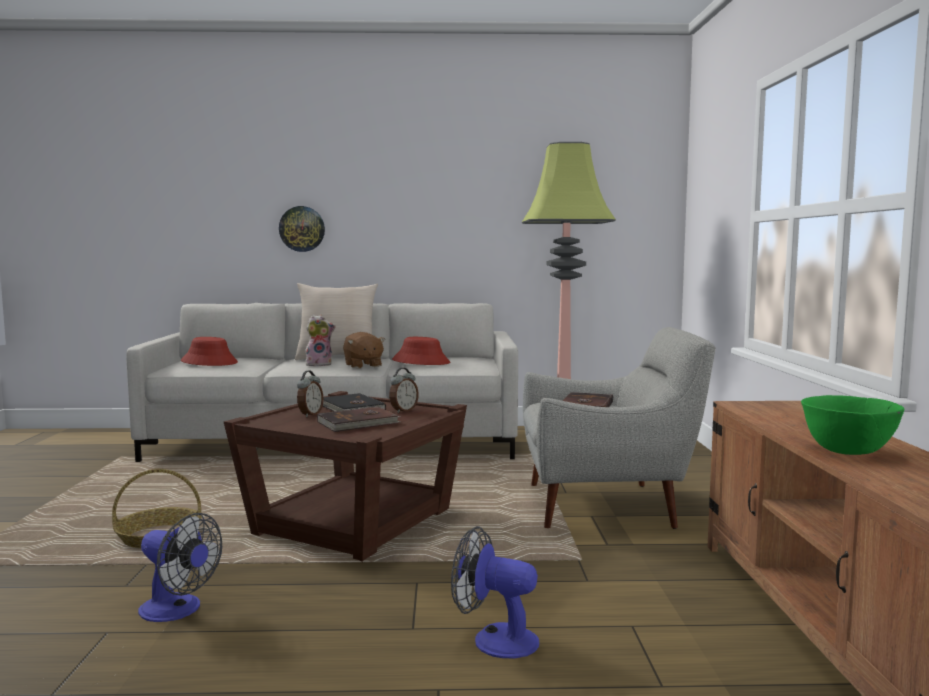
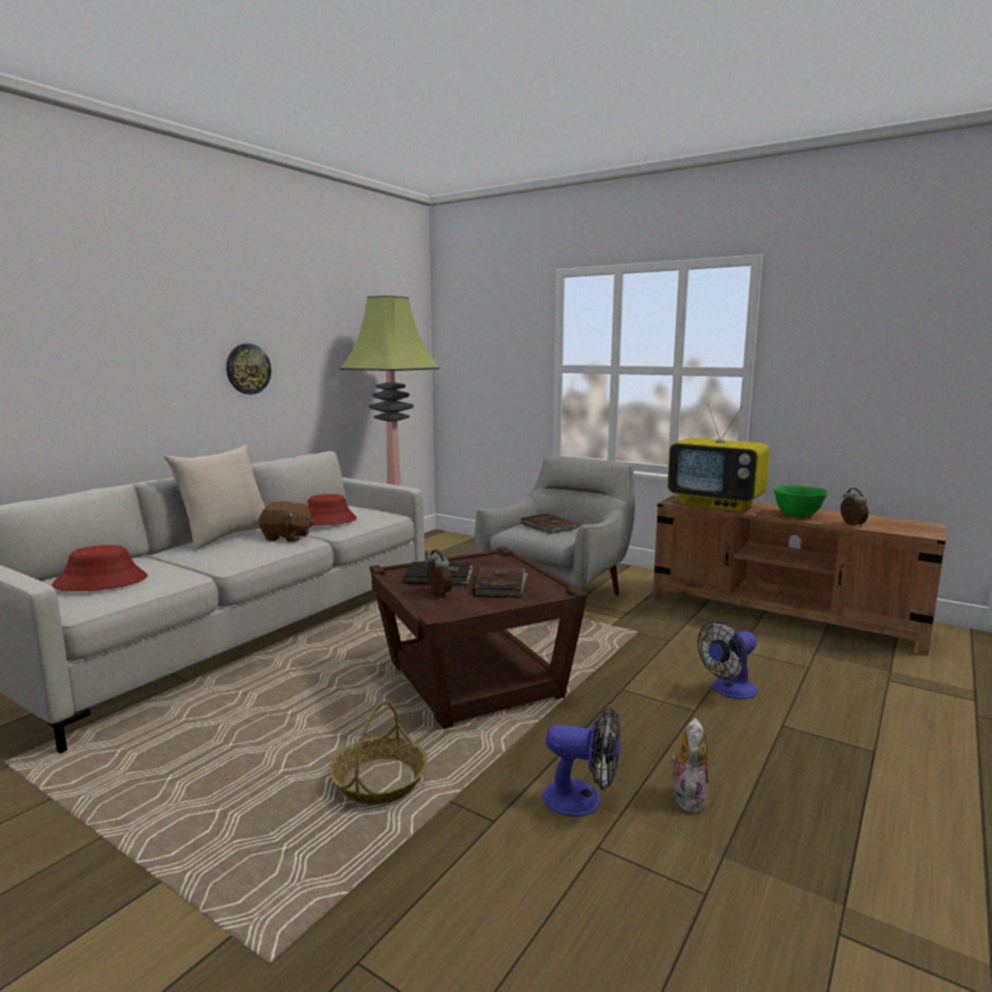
camera: 55 degrees left, 5 degrees up
fan [138,513,222,622] -> fan turned 45 degrees clockwise [543,707,620,817]
wall clock [279,206,325,252] -> wall clock moved to [226,344,271,394]
plush toy [306,315,336,367] -> plush toy moved to [670,718,709,813]
alarm clock [389,368,419,413] -> alarm clock moved to [840,488,869,527]
none -> television [667,403,770,512]

